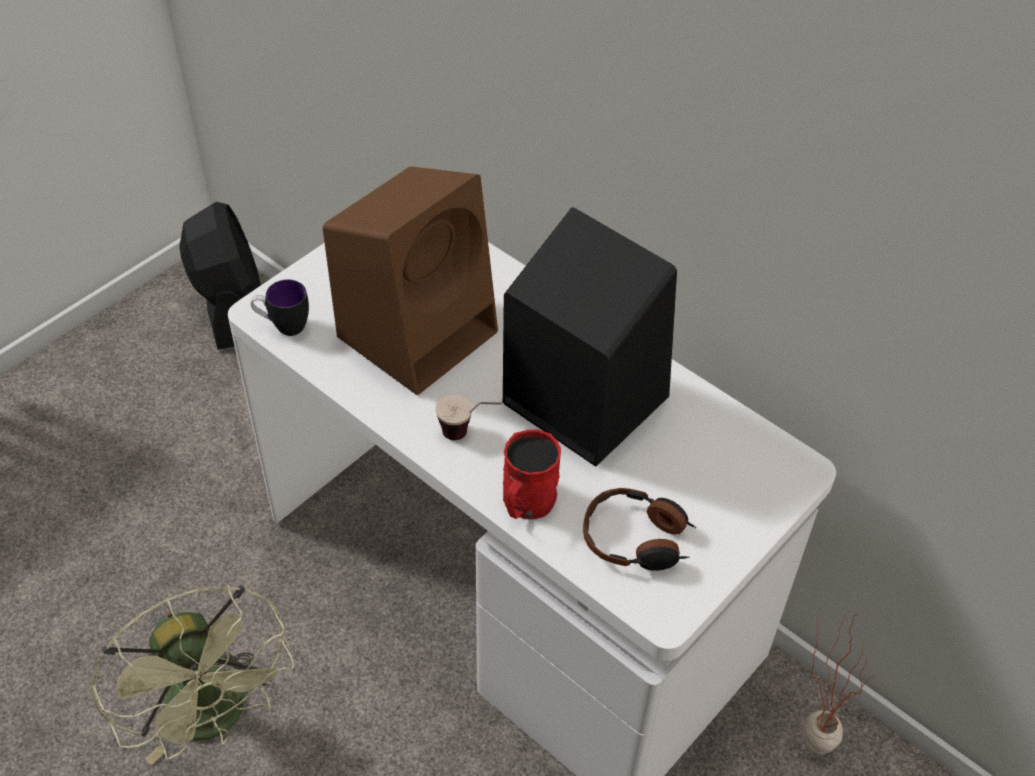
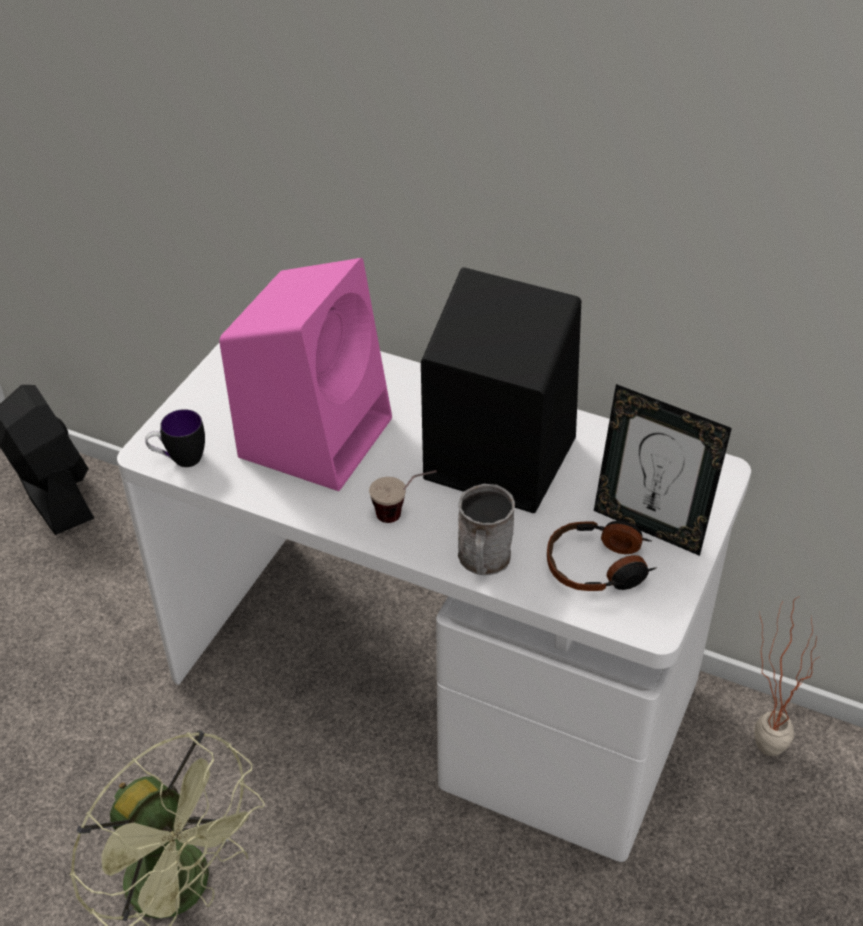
camera: 15 degrees left, 5 degrees down
brown speaker [323,166,498,395] -> pink speaker [219,258,392,491]
red mug [503,430,561,519] -> grey mug [458,484,515,575]
none -> picture frame [594,384,732,556]

